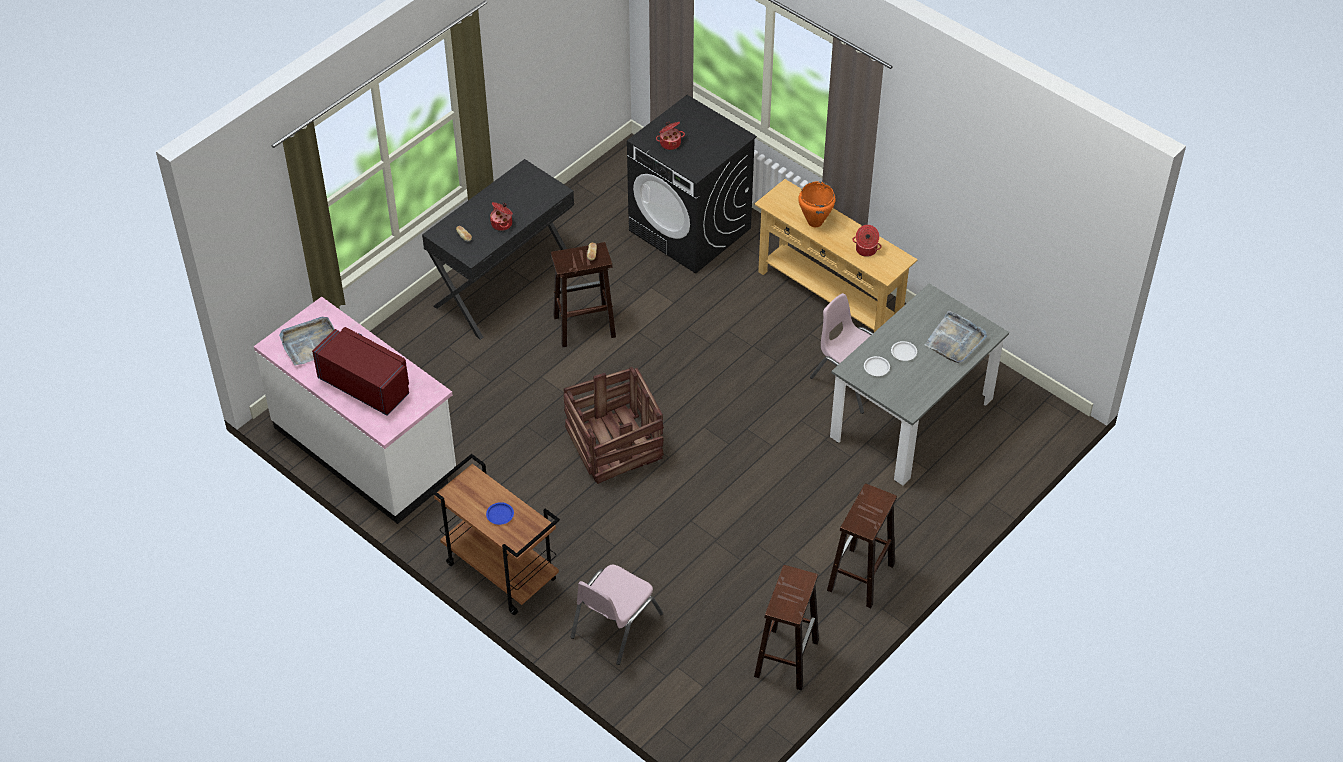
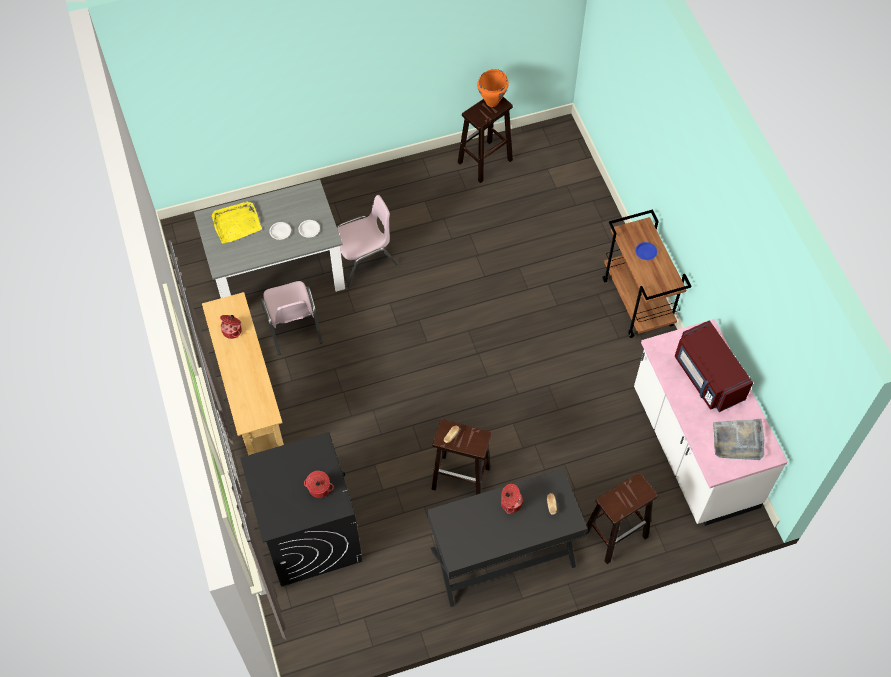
camera: 150 degrees left, 10 degrees up
crate [563,367,664,484] -> none
pink chair [571,564,663,665] -> pink chair moved to [328,195,398,286]
orange cooking pot [798,181,836,227] -> orange cooking pot moved to [477,69,509,107]
brown stool [827,484,897,608] -> brown stool moved to [586,472,658,564]
grey tray [925,311,987,363] -> yellow tray [212,201,262,244]

